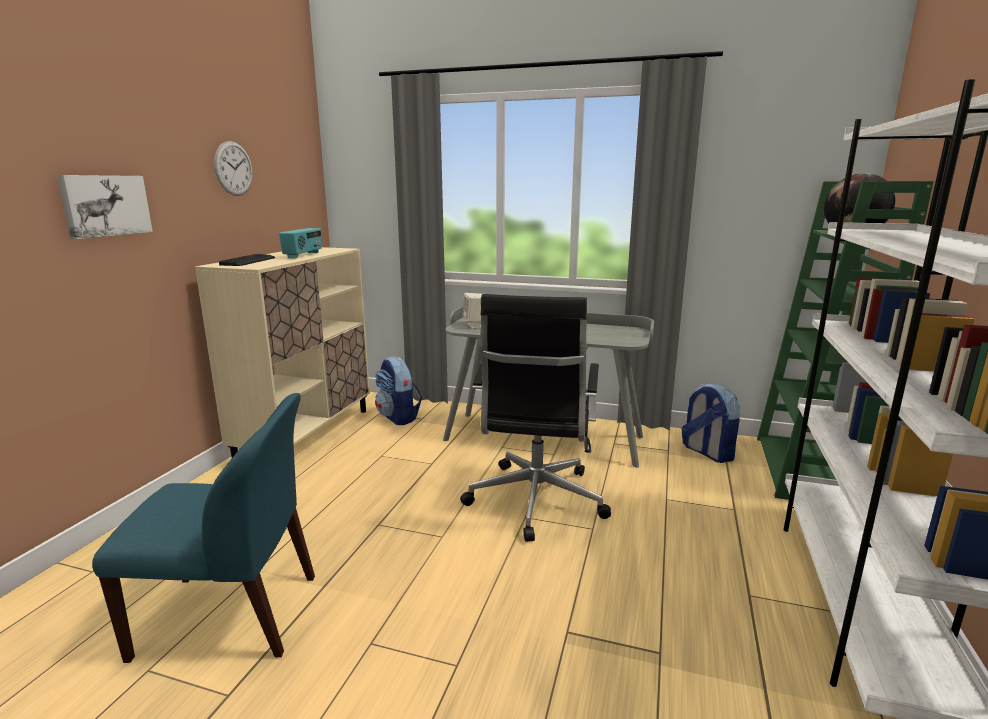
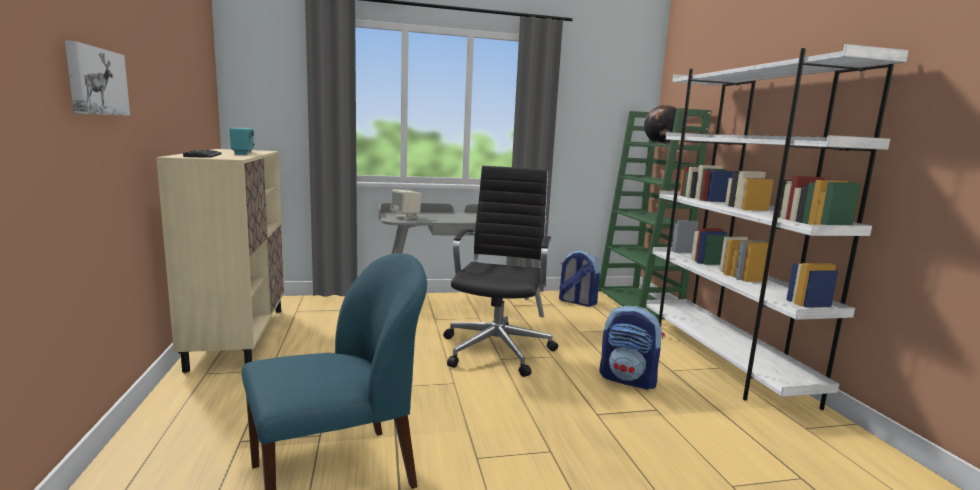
camera: 30 degrees left, 5 degrees down
wall clock [214,141,253,196] -> none
backpack [375,356,422,425] -> backpack moved to [599,306,665,390]
black office chair [460,294,611,542] -> black office chair turned 150 degrees counterclockwise [443,166,558,377]

